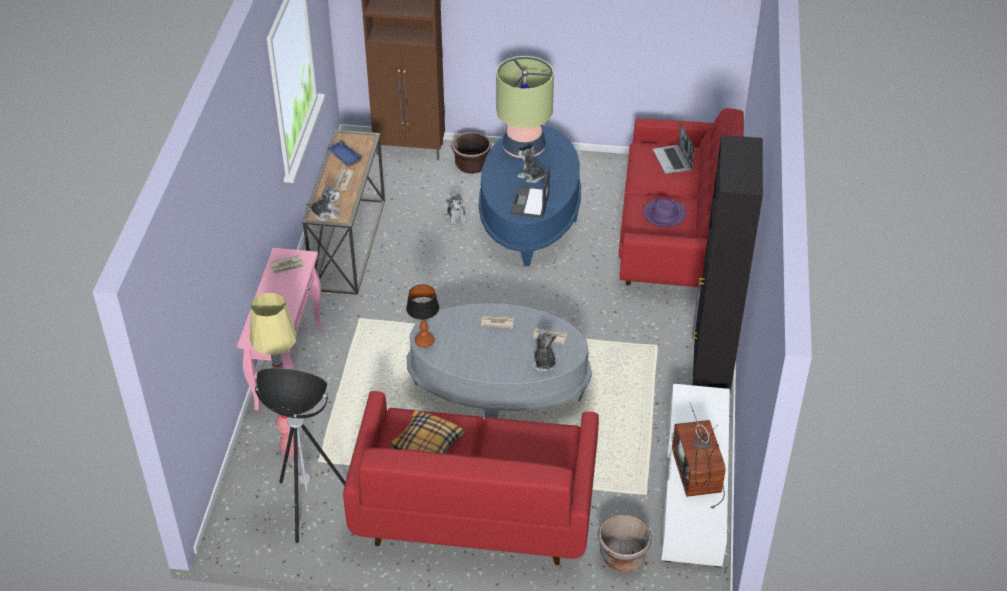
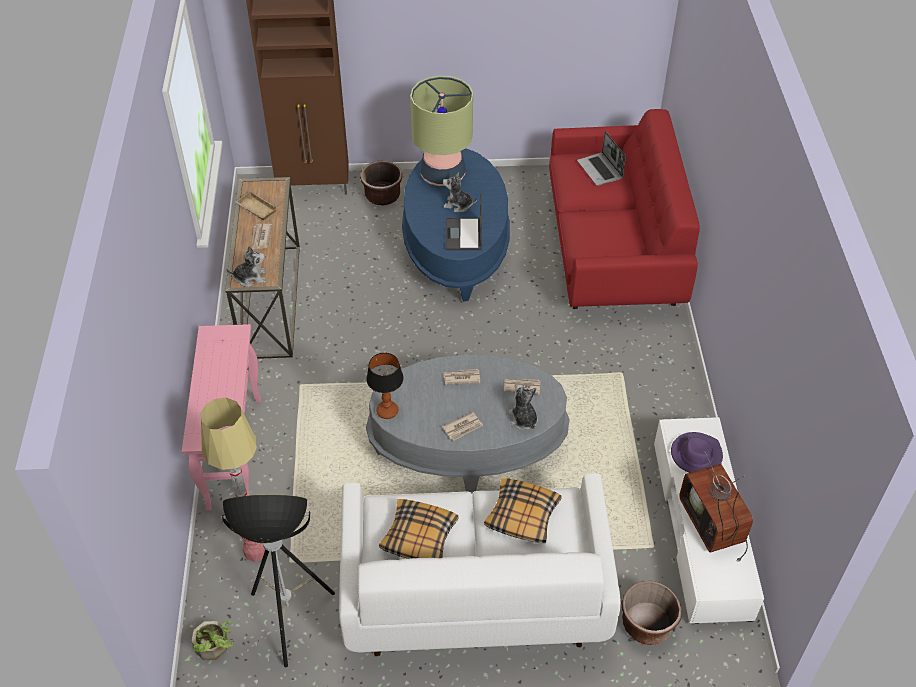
camera: 10 degrees left, 5 degrees up
newspaper [269,255,305,274] -> newspaper moved to [442,412,483,441]
blue tray [327,141,362,167] -> beige tray [236,191,277,220]
red sofa [343,391,599,565] -> white sofa [339,473,621,656]
plush toy [446,193,467,226] -> none
grey planter [598,514,652,572] -> brown planter [622,581,682,645]
purple hat [643,198,686,227] -> purple hat moved to [671,432,723,473]
black cabinet [692,135,763,392] -> none
none -> potted plant [192,620,234,660]
none -> pillow [484,478,562,543]

